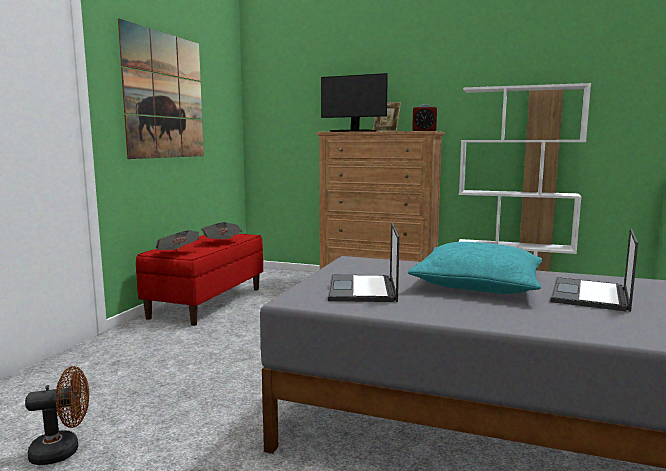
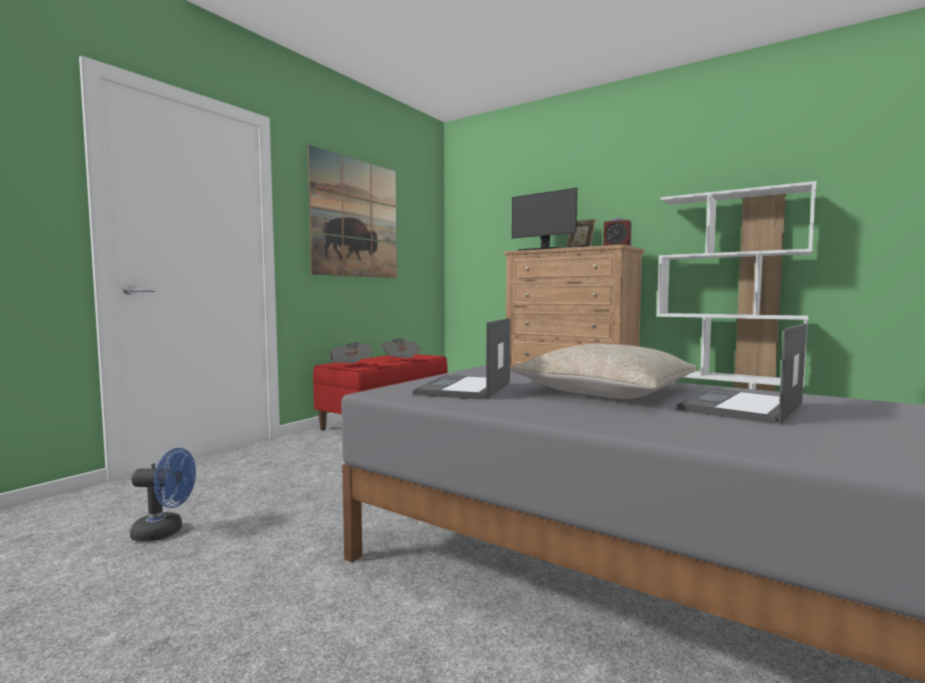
camera: 15 degrees right, 5 degrees down
brown fan [25,366,89,465] -> blue fan [130,448,196,542]
turquoise pillow [408,242,543,294] -> beige pillow [510,343,698,399]

